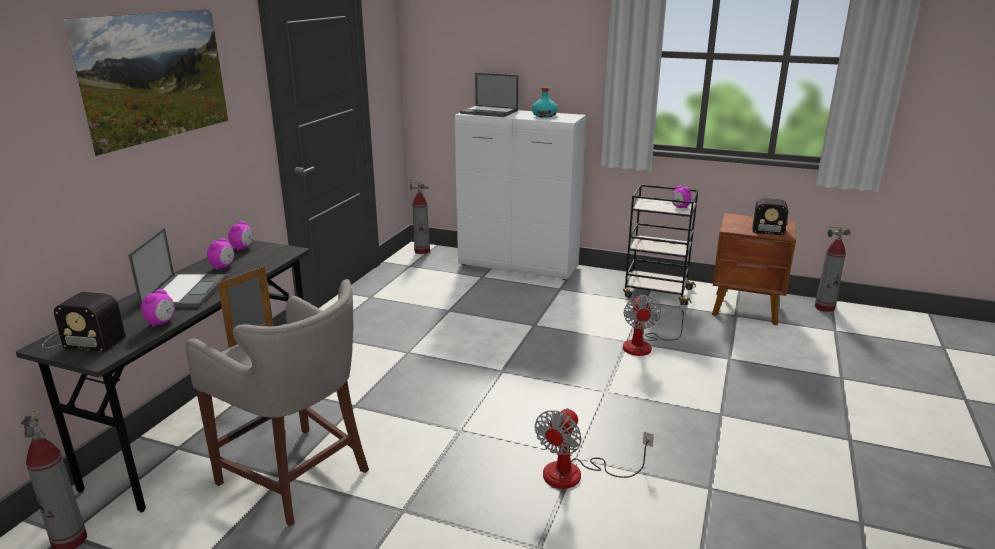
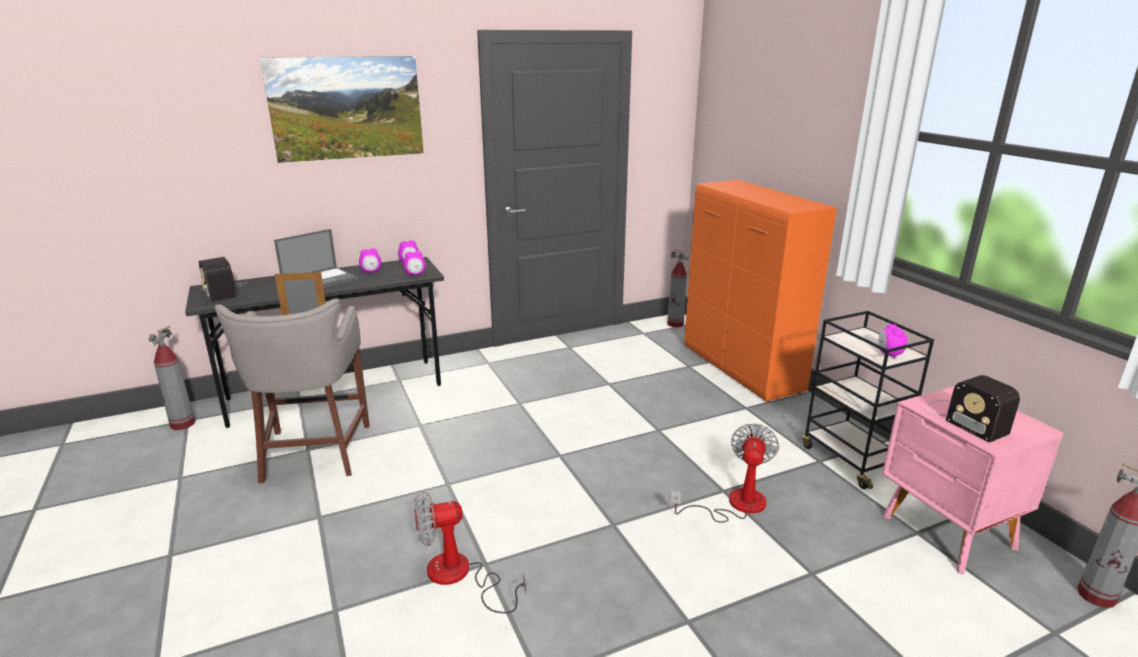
camera: 45 degrees right, 0 degrees up
alarm clock [141,289,175,327] -> alarm clock moved to [403,251,426,276]
white cabinet [455,110,586,280] -> orange cabinet [684,180,837,402]
laptop [460,73,518,117] -> none
turquoise bottle [532,87,558,118] -> none
fan [623,295,687,356] -> fan turned 150 degrees clockwise [670,423,779,523]
brown nightstand [712,213,796,325] -> pink nightstand [882,386,1063,575]

